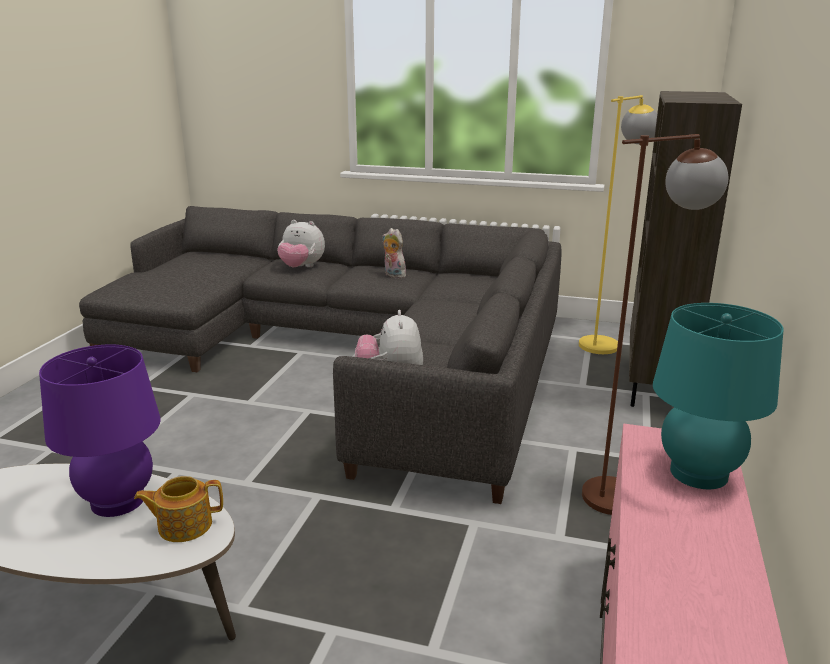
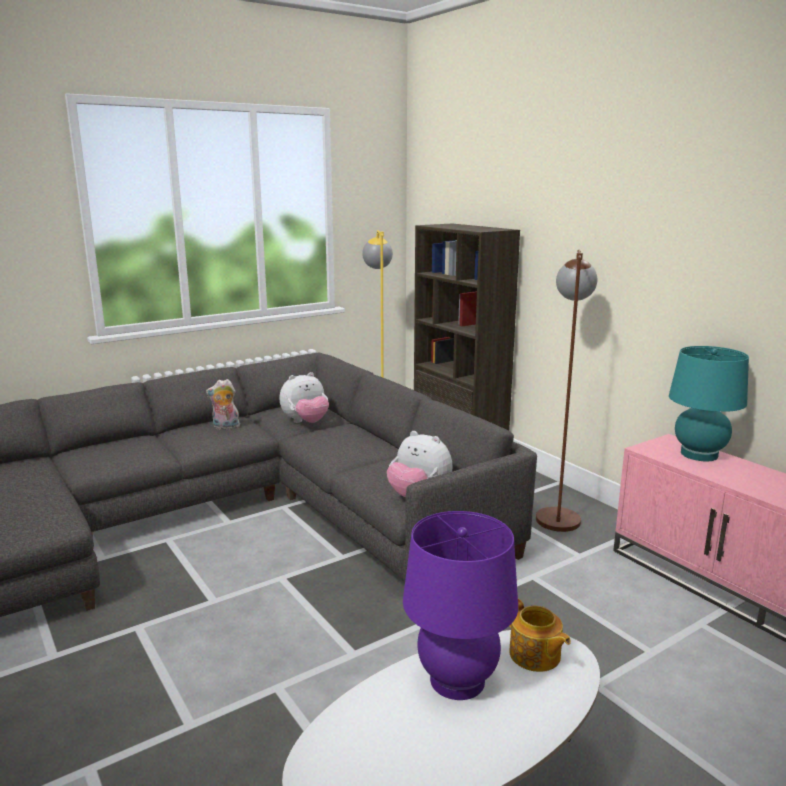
camera: 50 degrees left, 5 degrees down
teapot [134,476,223,542] -> teapot turned 60 degrees counterclockwise [509,599,571,672]
plush toy [277,220,325,267] -> plush toy moved to [280,372,329,423]

